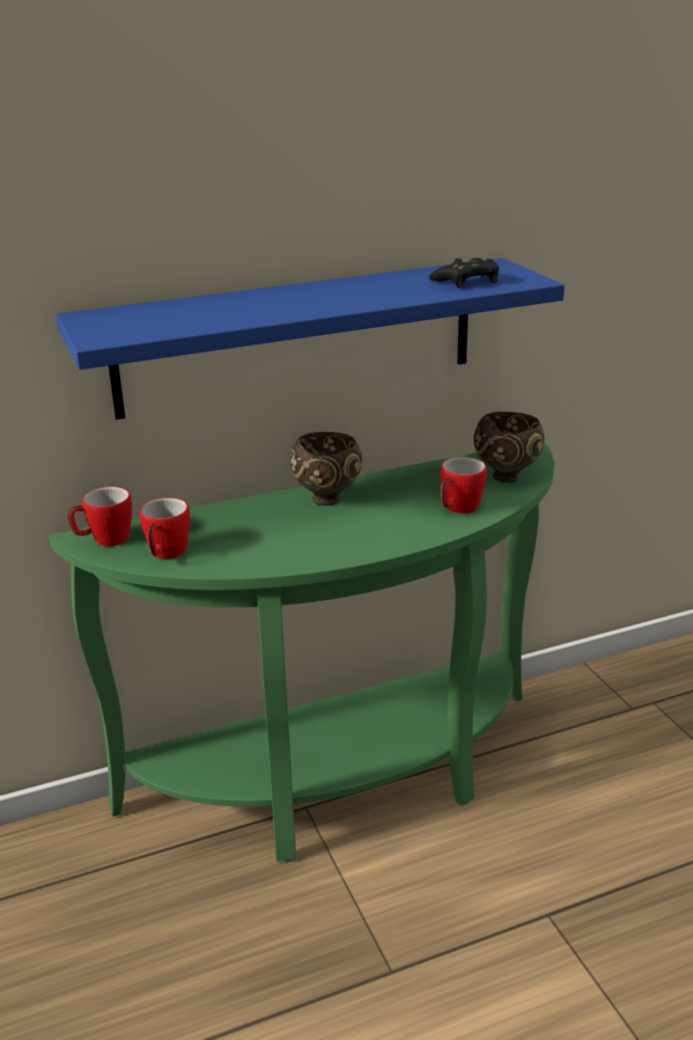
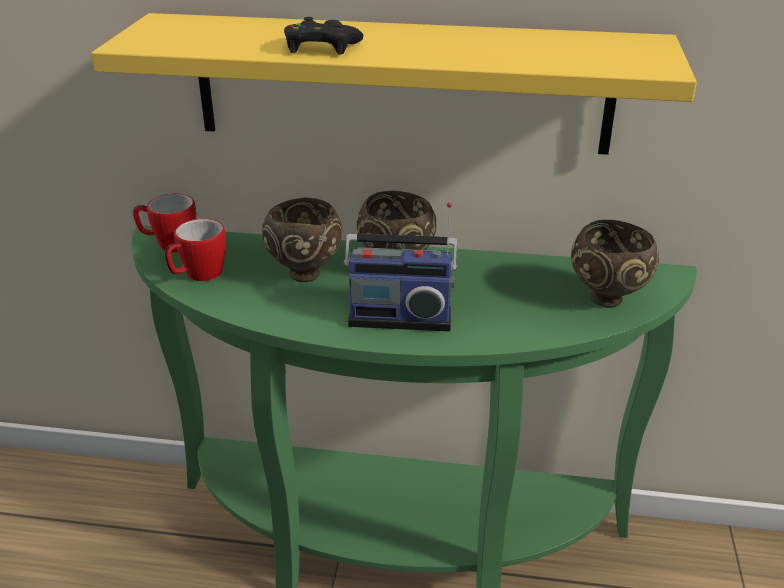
camera: 30 degrees right, 5 degrees up
blue shelf [56,258,565,420] -> yellow shelf [91,13,697,155]
black game controller [429,258,499,288] -> black game controller moved to [284,17,364,54]
mug [440,457,487,514] -> none
none -> brown bowl [262,197,342,282]
none -> radio [344,202,457,331]

